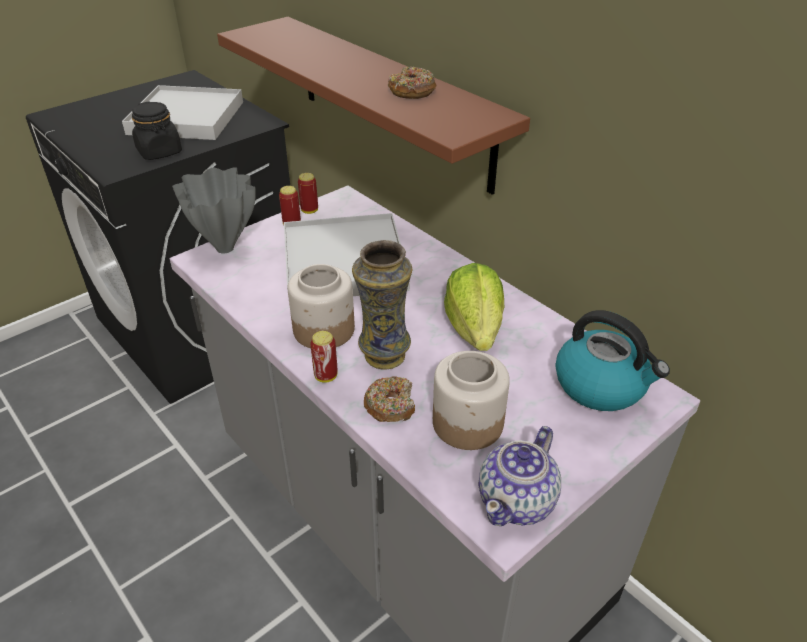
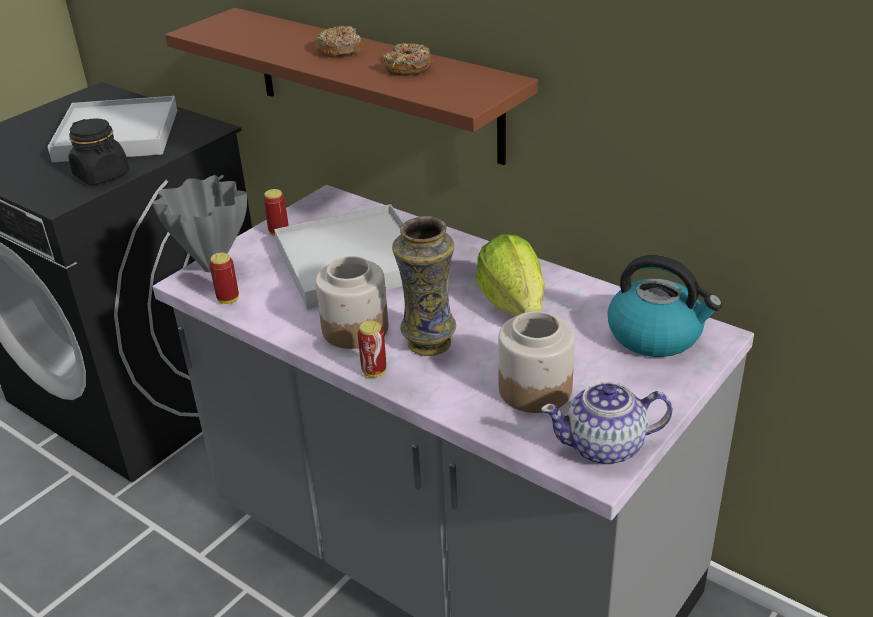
camera: 10 degrees left, 5 degrees down
can [298,173,318,214] -> can moved to [209,253,239,304]
donut [364,376,415,422] -> donut moved to [316,26,362,58]
teapot [478,426,561,526] -> teapot turned 60 degrees clockwise [541,382,673,465]

